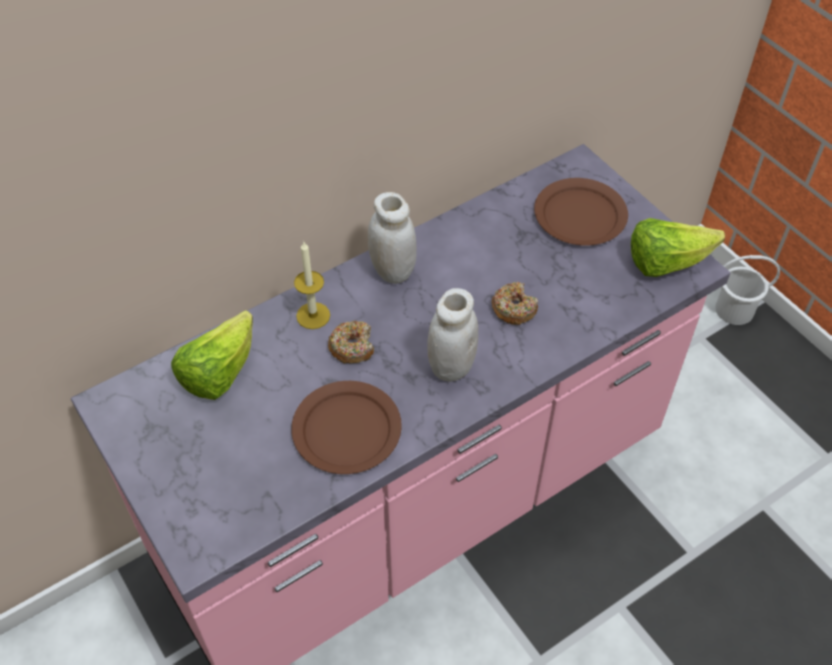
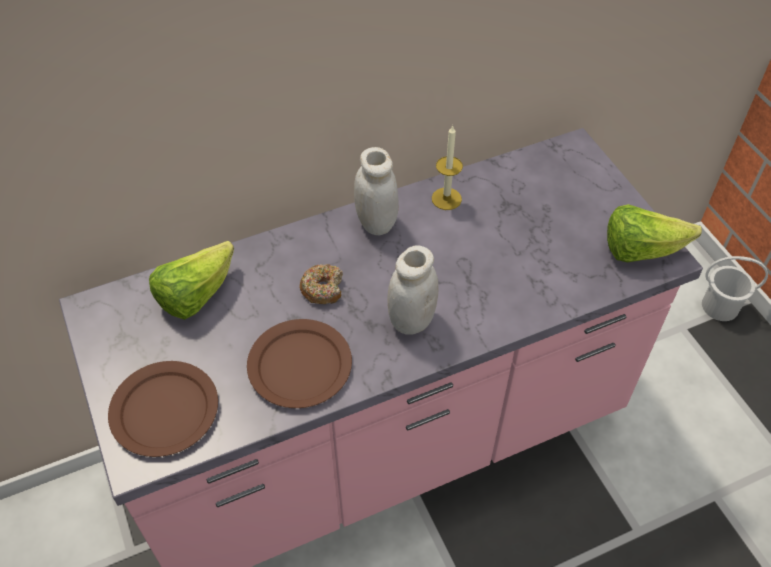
camera: 10 degrees right, 0 degrees up
candle [294,242,330,329] -> candle moved to [432,125,463,210]
donut [492,282,538,325] -> none
brown plate [534,178,628,246] -> brown plate moved to [108,361,218,457]

